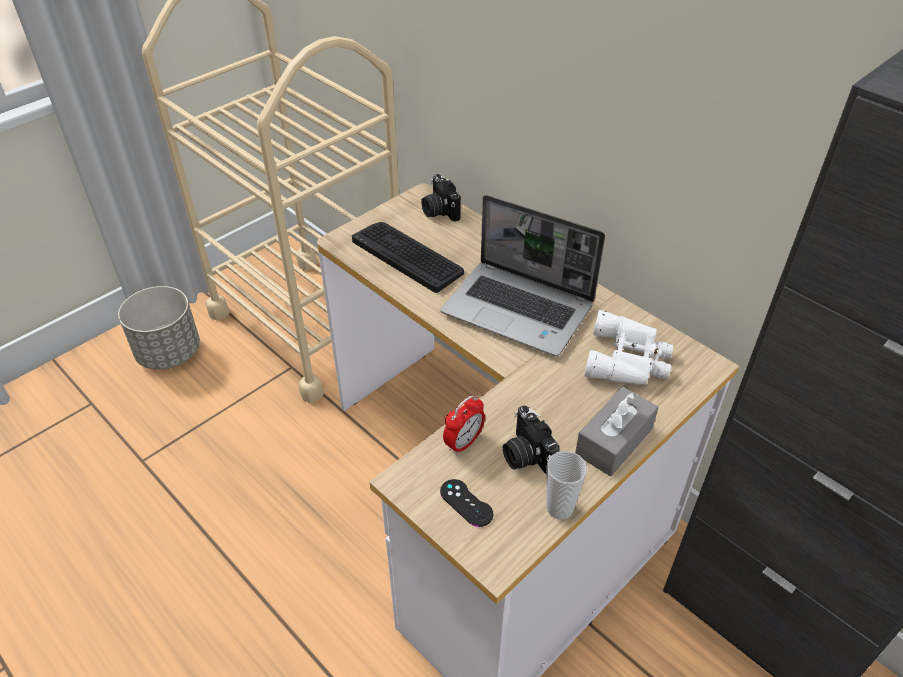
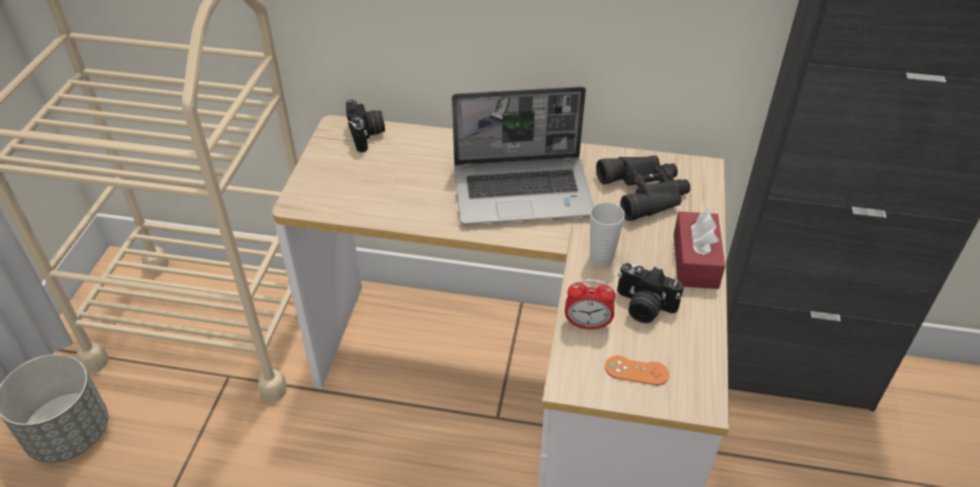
camera: 35 degrees left, 0 degrees up
keyboard [352,222,464,293] -> none
camera [421,174,461,222] -> camera turned 135 degrees counterclockwise [346,99,385,152]
black game controller [440,479,493,527] -> orange game controller [605,356,669,385]
alarm clock [443,395,485,455] -> alarm clock turned 90 degrees clockwise [565,279,616,330]
cup [547,451,587,520] -> cup moved to [590,202,625,266]
grey tissue box [575,387,658,476] -> red tissue box [674,208,725,289]
white binoculars [584,310,674,385] -> black binoculars [596,155,690,221]

